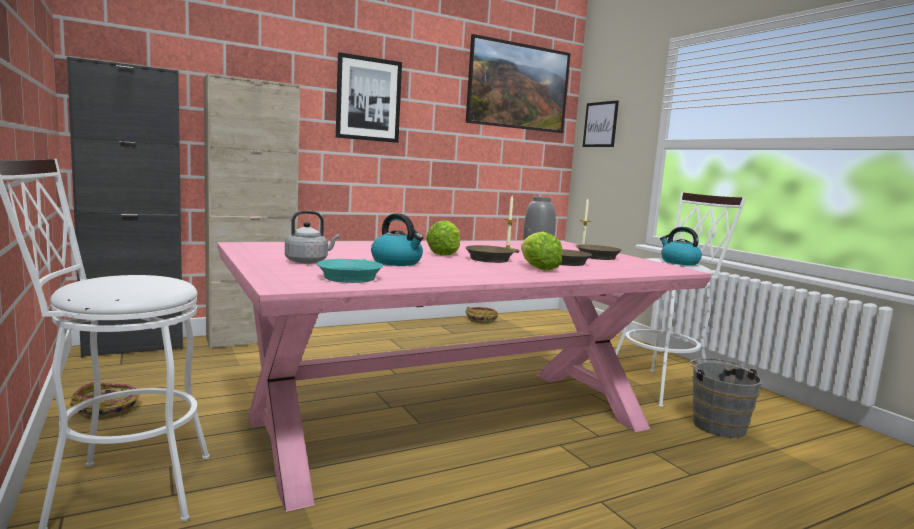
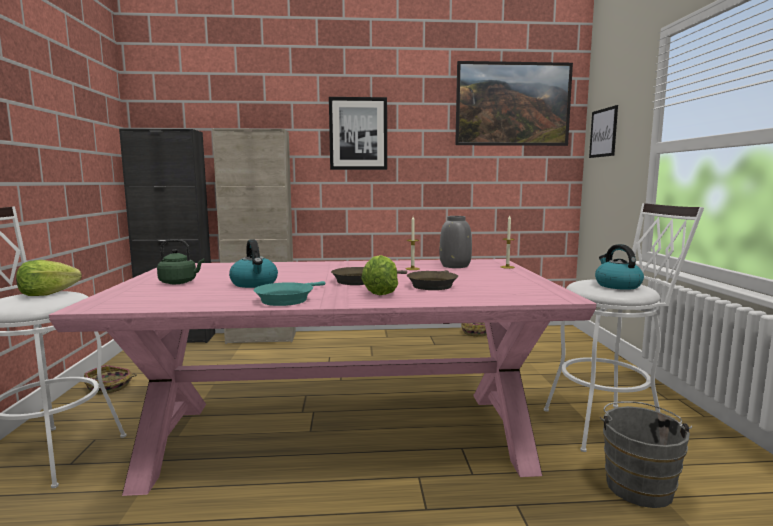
camera: 25 degrees right, 0 degrees up
grey kettle [285,210,340,264] -> green kettle [157,239,204,284]
turquoise frying pan [317,259,383,283] -> turquoise frying pan moved to [254,281,325,306]
lettuce [426,221,460,256] -> lettuce moved to [16,260,82,296]
brown frying pan [576,245,622,260] -> none

